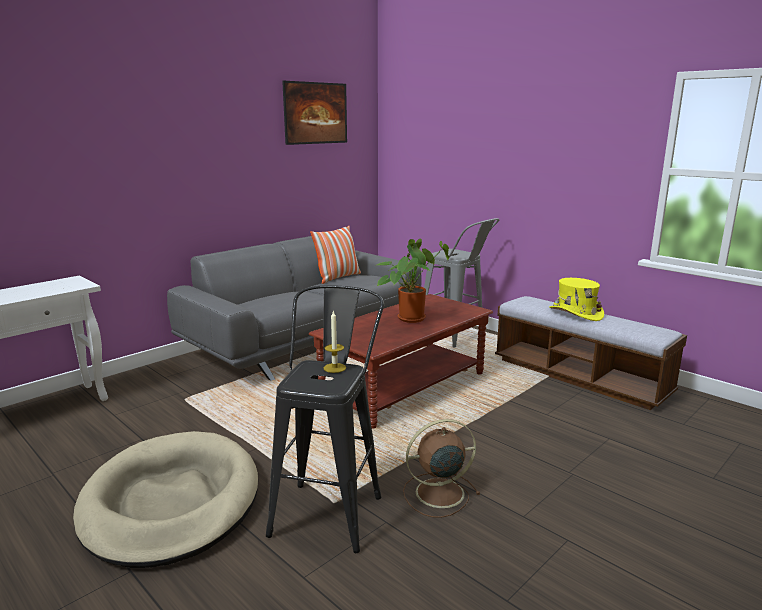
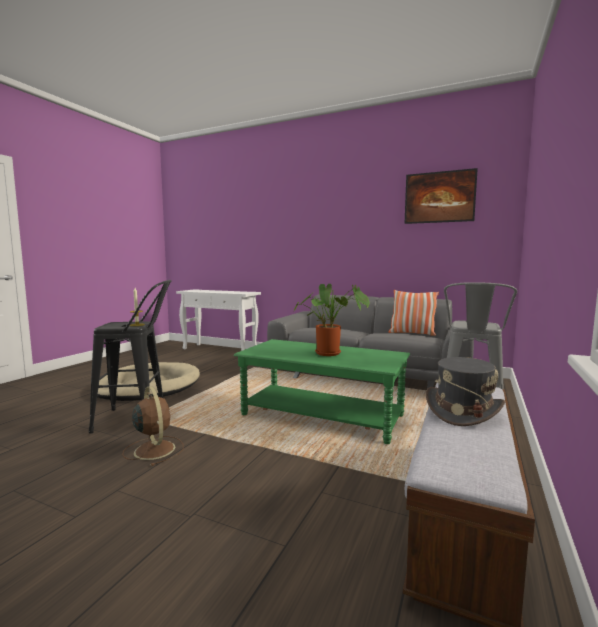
camera: 70 degrees right, 10 degrees down
brown coffee table [309,294,493,429] -> green coffee table [234,339,410,444]
yellow hat [549,278,604,321] -> grey hat [426,357,505,426]

